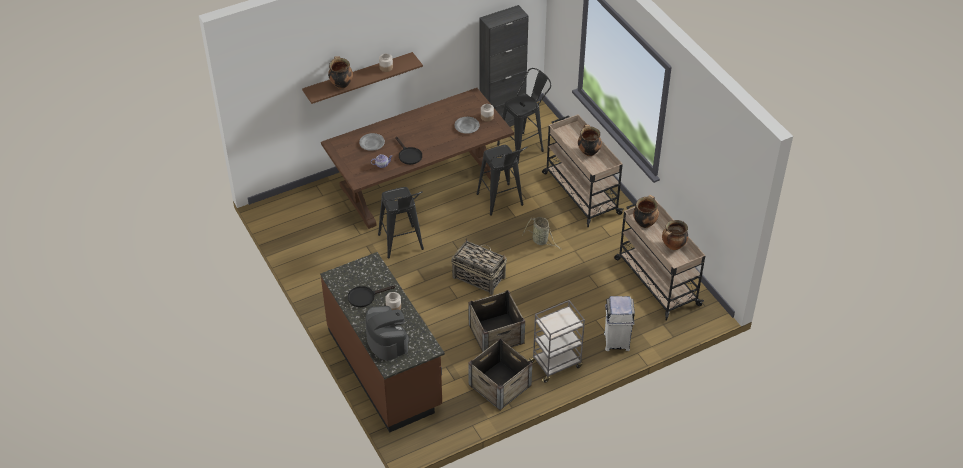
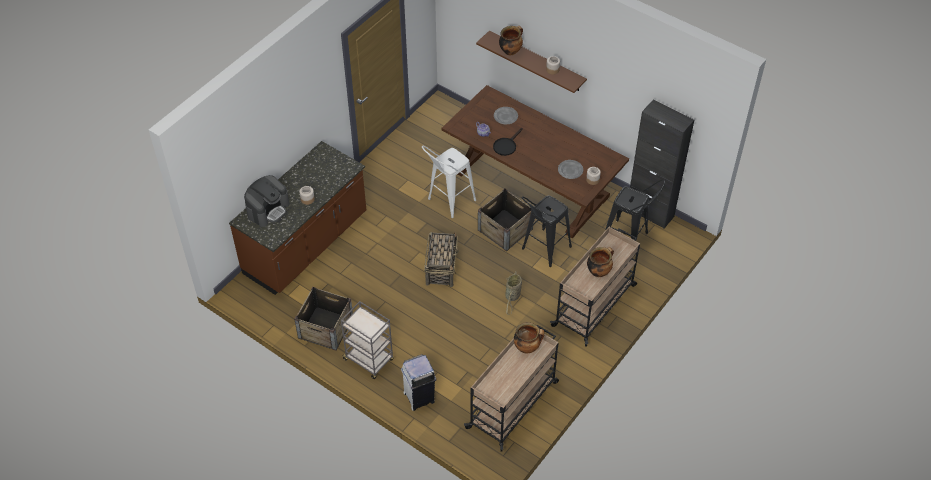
camera: 65 degrees right, 5 degrees up
black frying pan [348,286,395,307] -> none
black stool [378,187,424,259] -> white stool [422,146,476,218]
crate [468,290,525,354] -> crate moved to [478,189,533,252]
cooking pot [662,220,688,250] -> none

